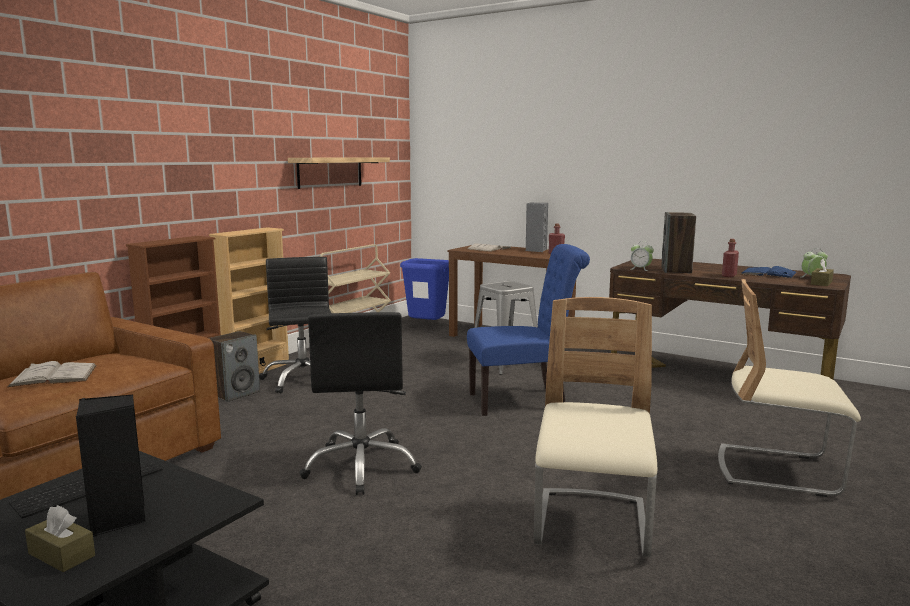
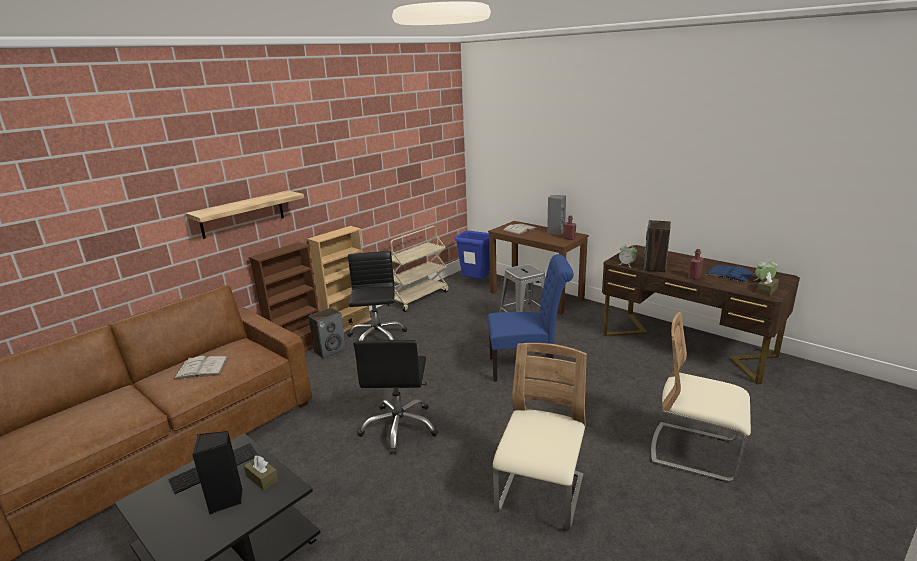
camera: 10 degrees right, 10 degrees up
brown tissue box [25,505,95,572] -> brown tissue box moved to [244,455,279,490]
shelf [288,157,390,189] -> shelf moved to [186,191,304,239]

